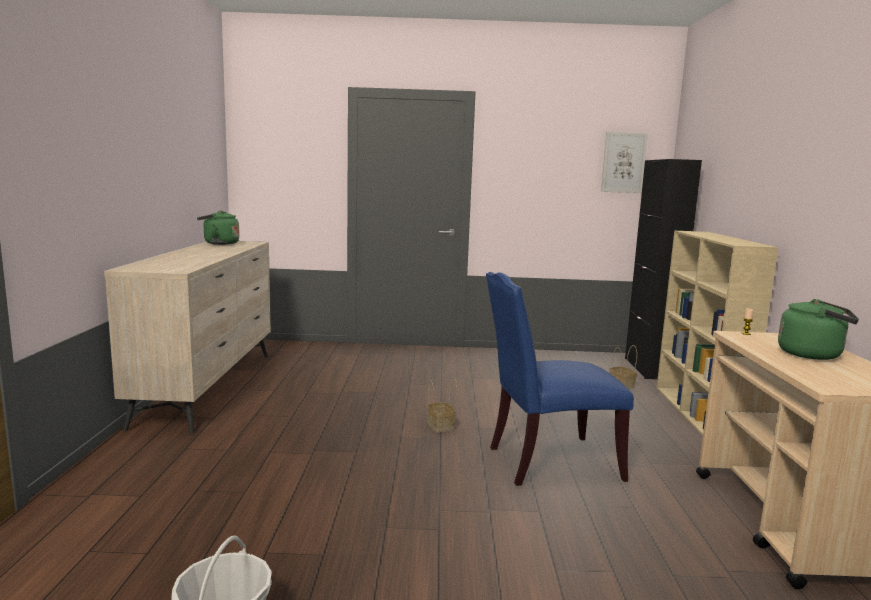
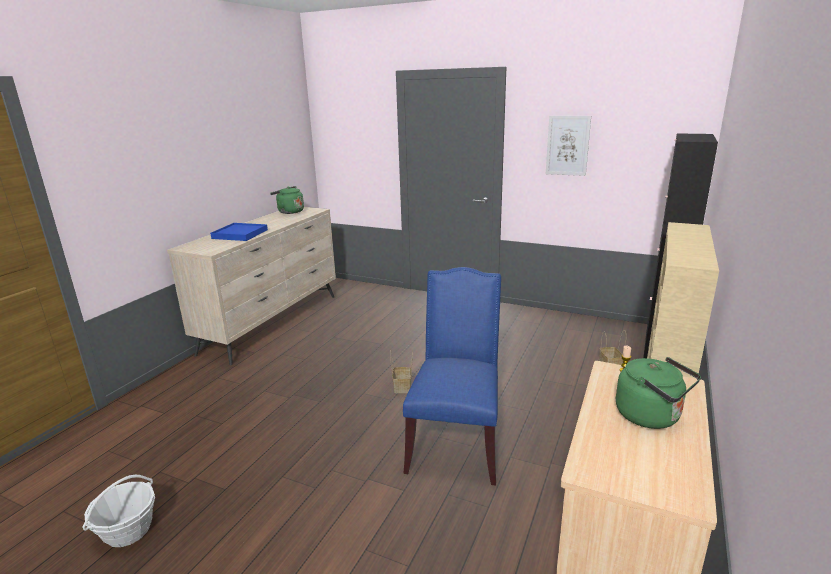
camera: 25 degrees right, 10 degrees up
blue chair [486,272,634,486] -> blue chair turned 90 degrees clockwise [403,267,501,486]
picture [601,132,648,193] -> picture moved to [546,116,591,176]
none -> blue tray [210,223,268,241]

